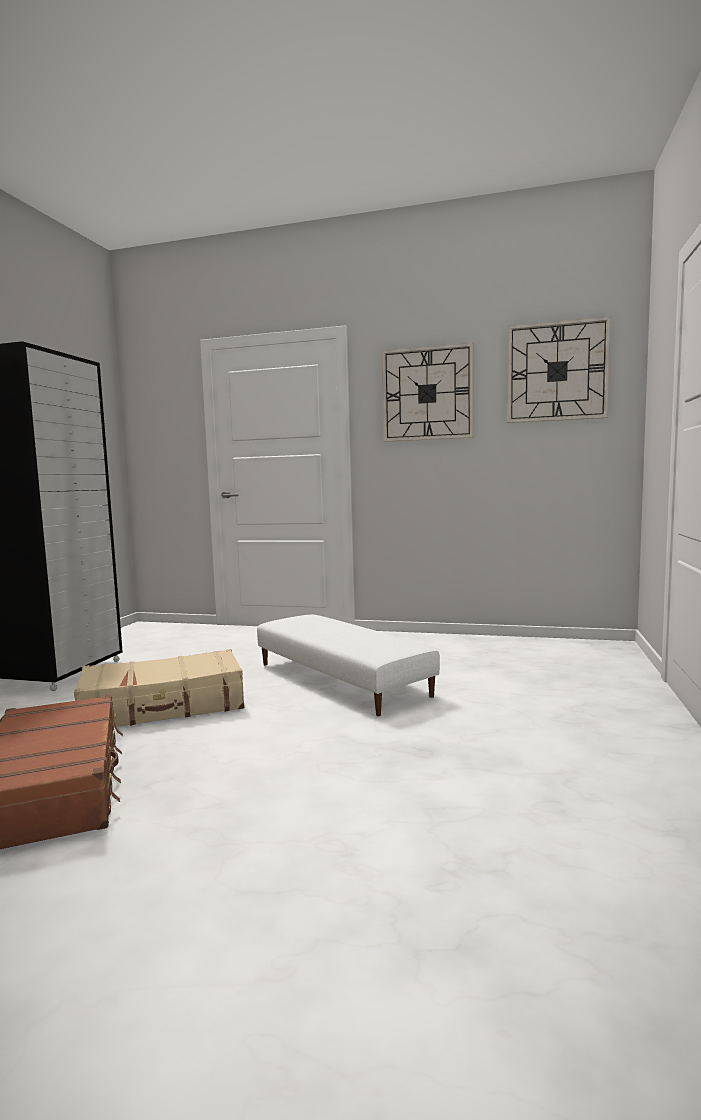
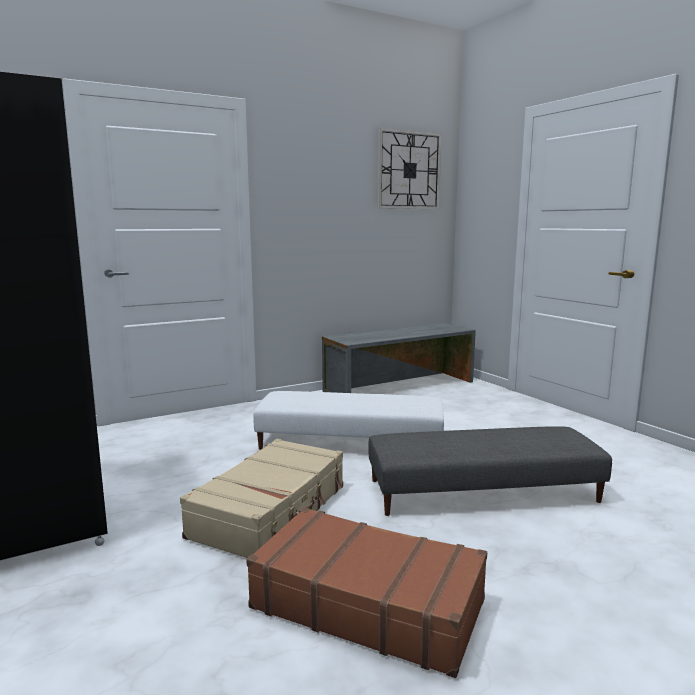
camera: 45 degrees left, 5 degrees up
wall clock [382,343,473,442] -> none
none -> grey bench [322,323,476,393]
none -> grey ottoman [368,426,612,516]

